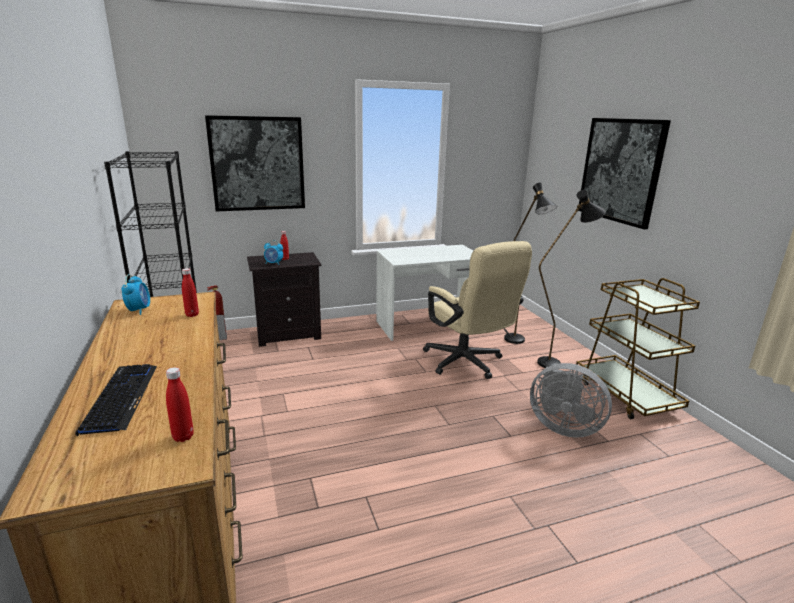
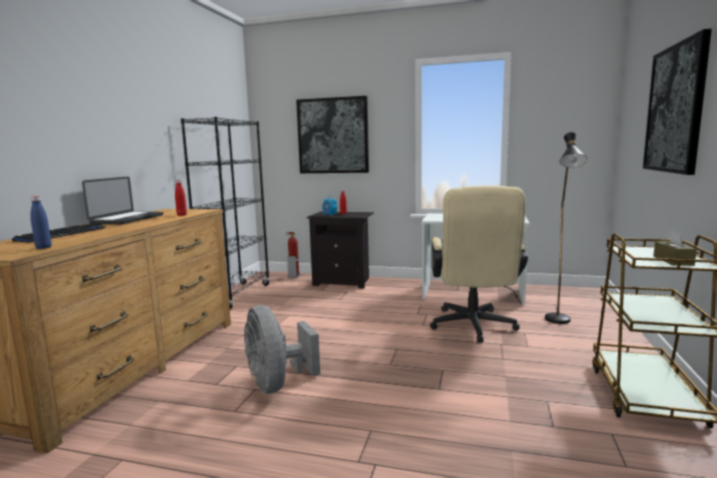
camera: 35 degrees right, 10 degrees down
alarm clock [122,274,150,315] -> none
red bottle [166,367,194,442] -> blue bottle [30,195,51,249]
grey fan [530,363,612,438] -> grey fan moved to [244,305,320,394]
black floor lamp [537,190,606,368] -> none
none -> laptop [82,177,163,224]
none -> brown tissue box [654,229,697,266]

